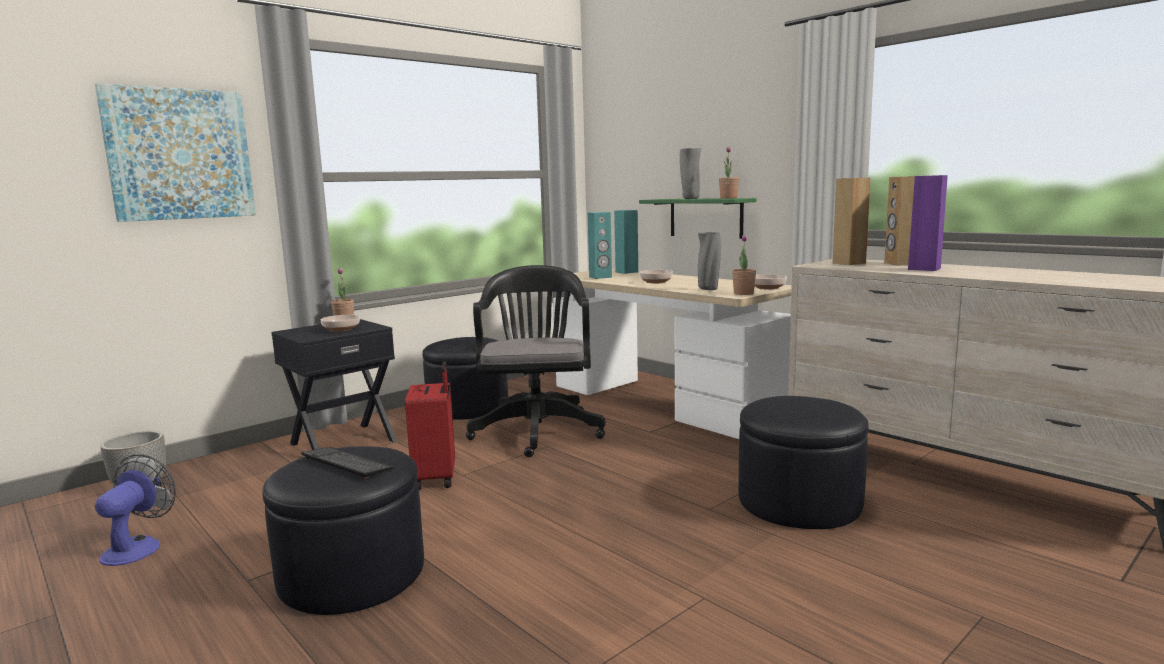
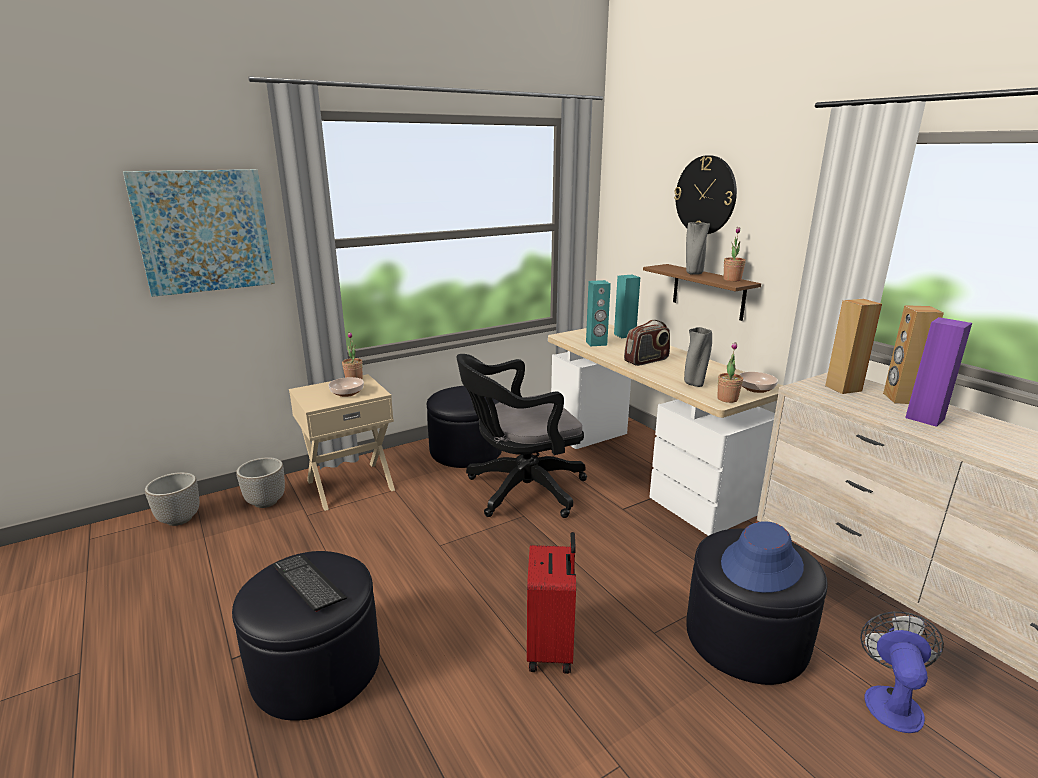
camera: 10 degrees right, 10 degrees up
fan [95,454,176,566] -> fan moved to [860,611,944,733]
black nightstand [271,319,397,450] -> beige nightstand [289,374,395,511]
red suitcase [405,361,455,490] -> red suitcase moved to [527,532,576,674]
black office chair [466,265,606,457] -> black office chair turned 120 degrees counterclockwise [456,354,587,518]
green shelf [639,198,756,239] -> brown shelf [643,264,761,321]
bowl [639,270,673,284] -> radio [624,320,670,366]
none -> planter [236,457,285,508]
none -> wall clock [674,155,737,234]
none -> blue hat [721,521,804,593]

